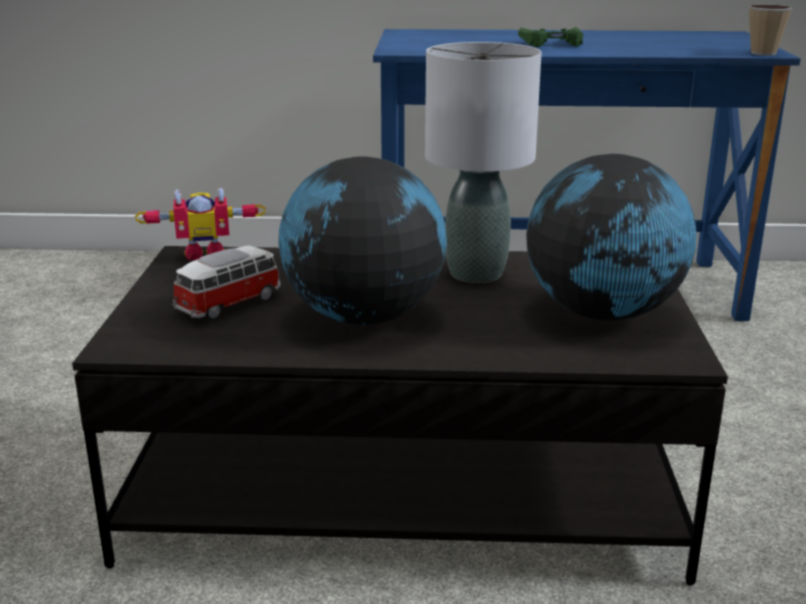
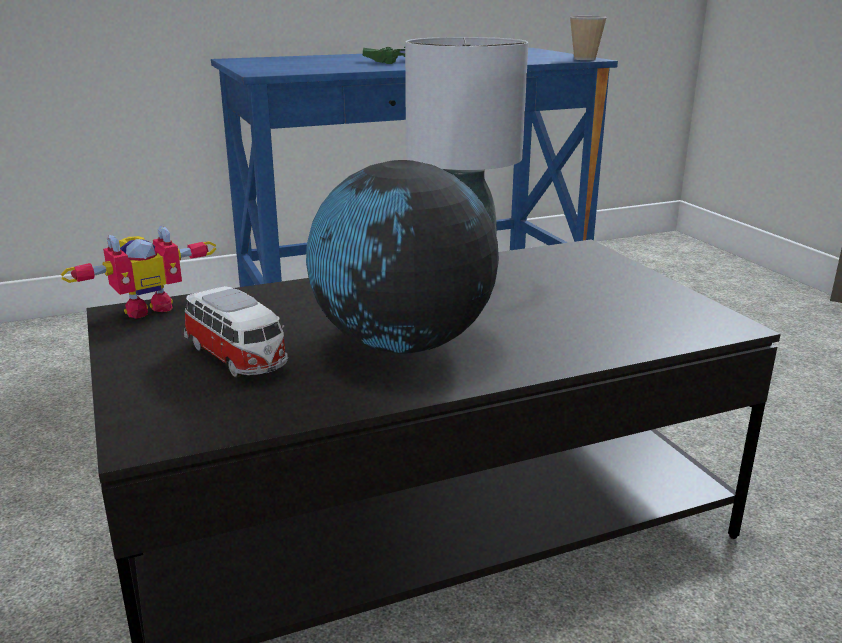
camera: 25 degrees left, 0 degrees up
toy car [173,246,281,319] -> toy car turned 120 degrees clockwise [184,286,288,378]
globe [526,154,696,321] -> none

